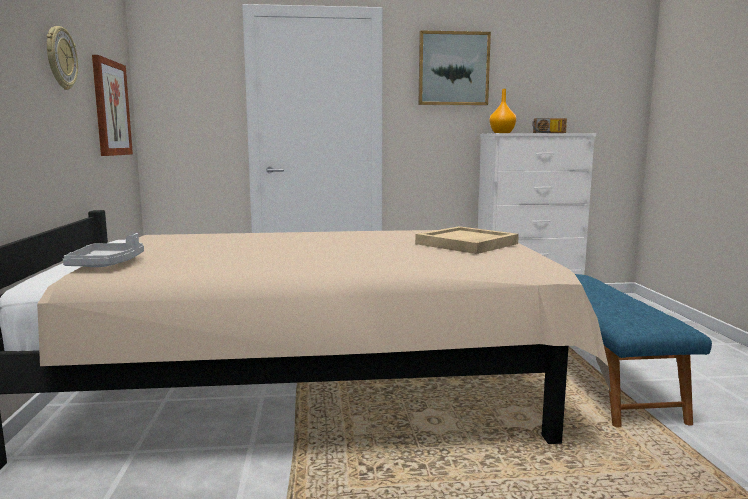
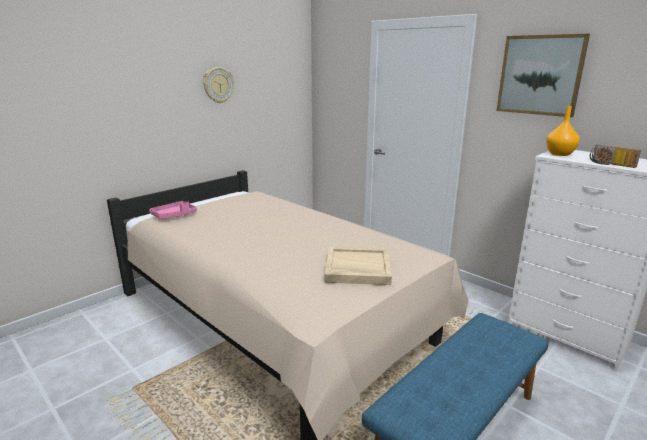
camera: 50 degrees right, 10 degrees up
grey tray [63,233,144,267] -> pink tray [149,201,197,219]
picture [92,55,133,156] -> none

